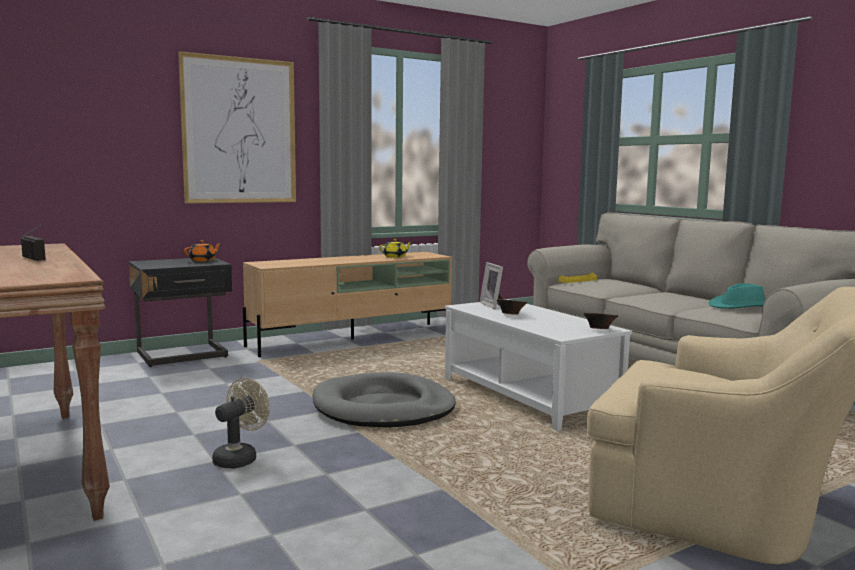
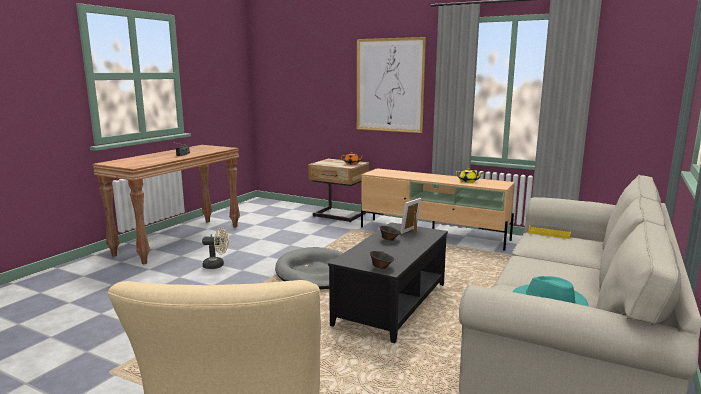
camera: 60 degrees right, 5 degrees up
black nightstand [128,258,232,367] -> beige nightstand [308,159,369,222]
white coffee table [445,299,632,431] -> black coffee table [328,222,448,343]

